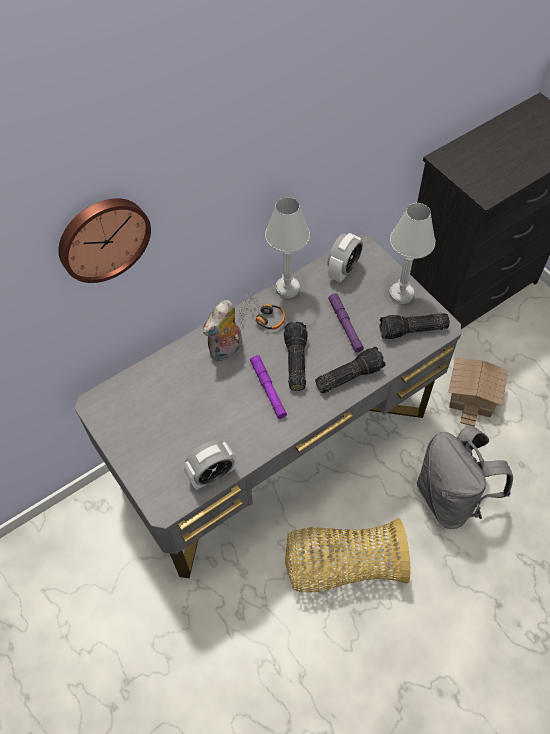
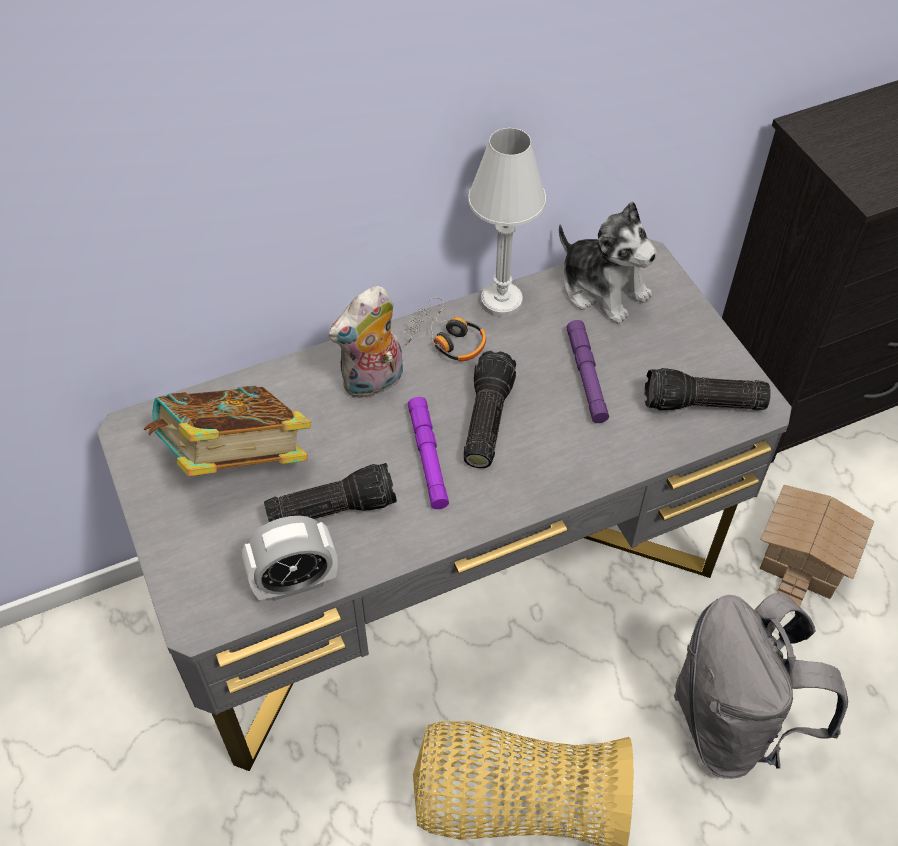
camera: 10 degrees right, 5 degrees down
wall clock [58,198,151,283] -> none
flashlight [315,347,385,393] -> flashlight moved to [264,463,397,522]
alarm clock [327,233,363,283] -> plush toy [559,201,657,324]
white table lamp [389,203,435,304] -> none
none -> book [144,386,311,477]

